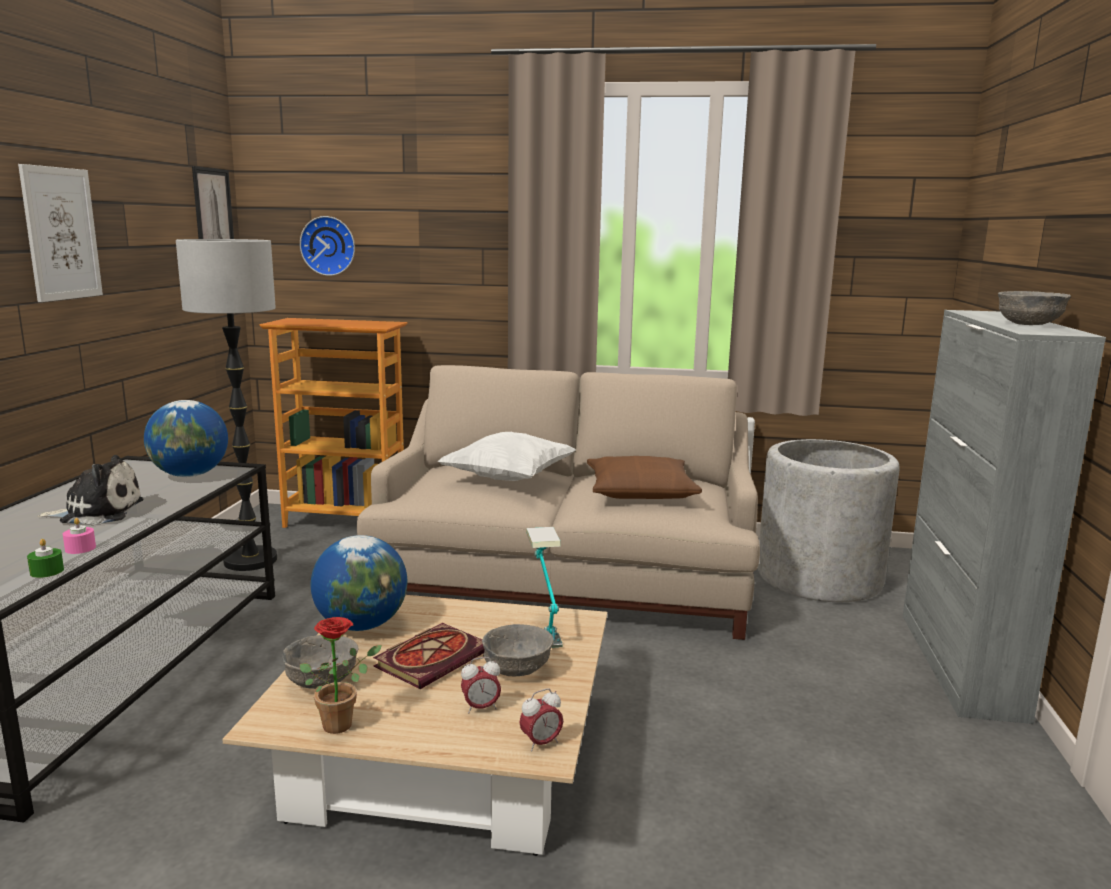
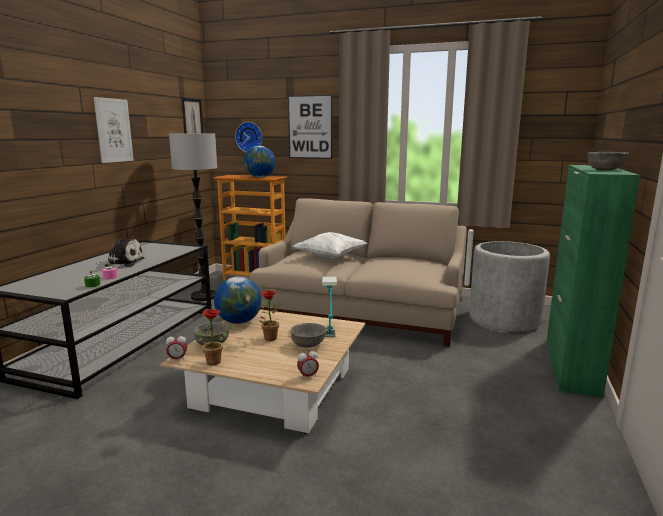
camera: 10 degrees right, 0 degrees up
globe [144,400,228,477] -> globe moved to [244,146,275,178]
book [373,623,485,689] -> potted plant [259,290,281,341]
alarm clock [461,657,501,713] -> alarm clock moved to [166,333,187,360]
brown pillow [587,456,702,499] -> none
grey cabinet [903,310,1106,724] -> green cabinet [547,165,640,398]
none -> picture [288,95,332,159]

